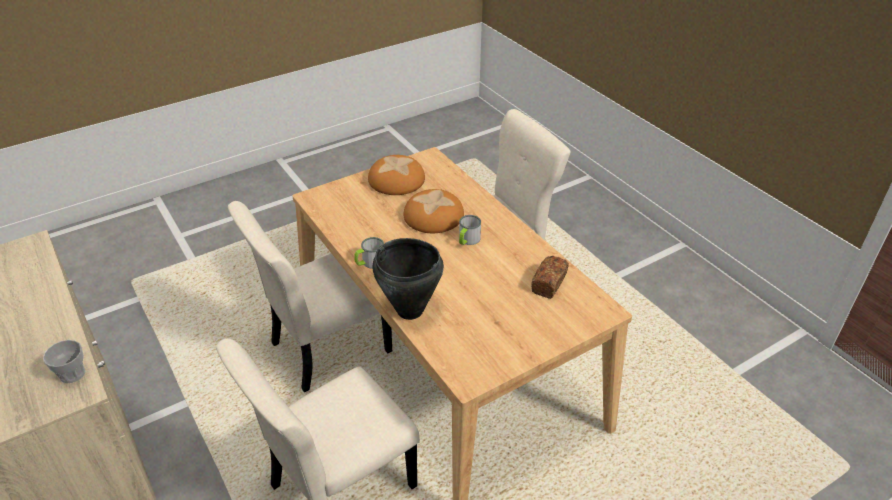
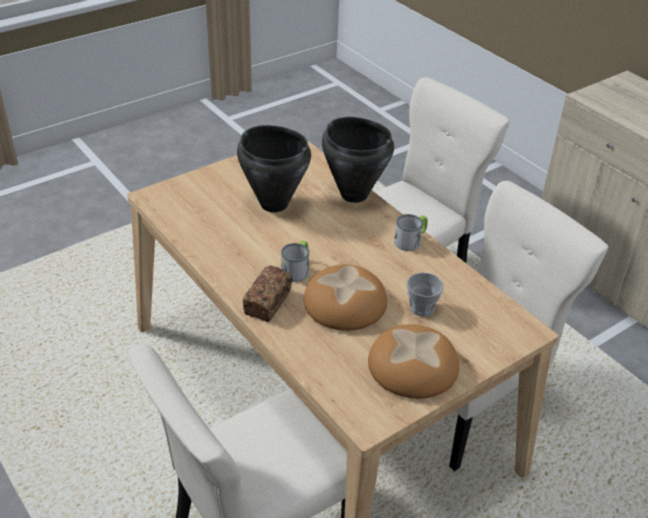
camera: 175 degrees right, 0 degrees up
cup [43,340,85,383] -> cup moved to [407,272,444,317]
bread [531,256,569,299] -> bread moved to [243,266,292,322]
none -> black cooking pot [237,125,311,212]

